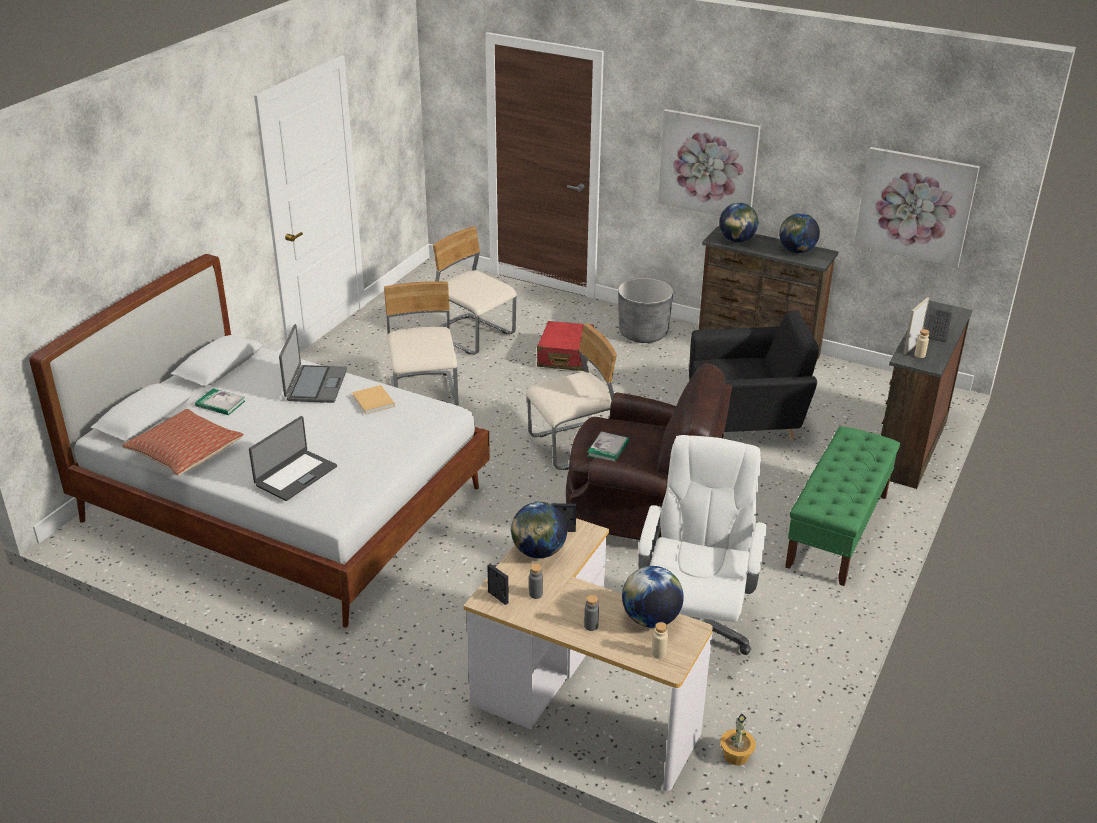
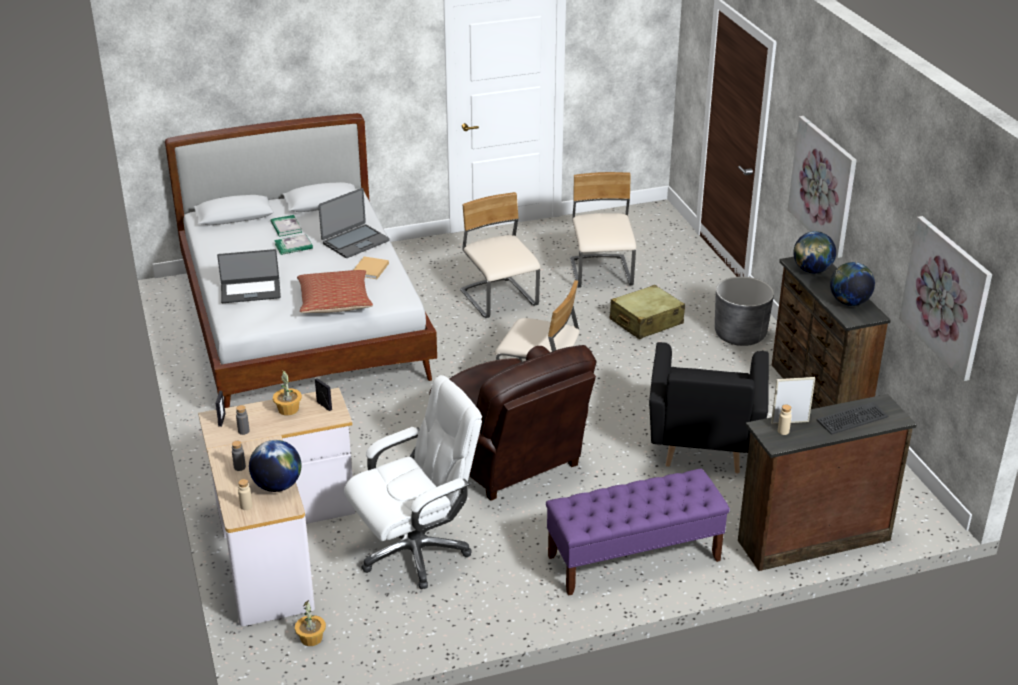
camera: 45 degrees right, 0 degrees up
pillow [122,409,244,475] -> pillow moved to [297,270,373,313]
beige chair [384,281,458,406] -> beige chair turned 60 degrees counterclockwise [460,192,540,318]
globe [511,502,567,558] -> potted plant [273,370,302,416]
red suitcase [537,321,594,371] -> beige suitcase [610,285,685,339]
book [588,431,629,461] -> book moved to [274,234,313,255]
black armchair [689,310,819,440] -> black armchair turned 60 degrees clockwise [649,342,769,473]
green bench [785,426,900,586] -> purple bench [546,469,730,596]

